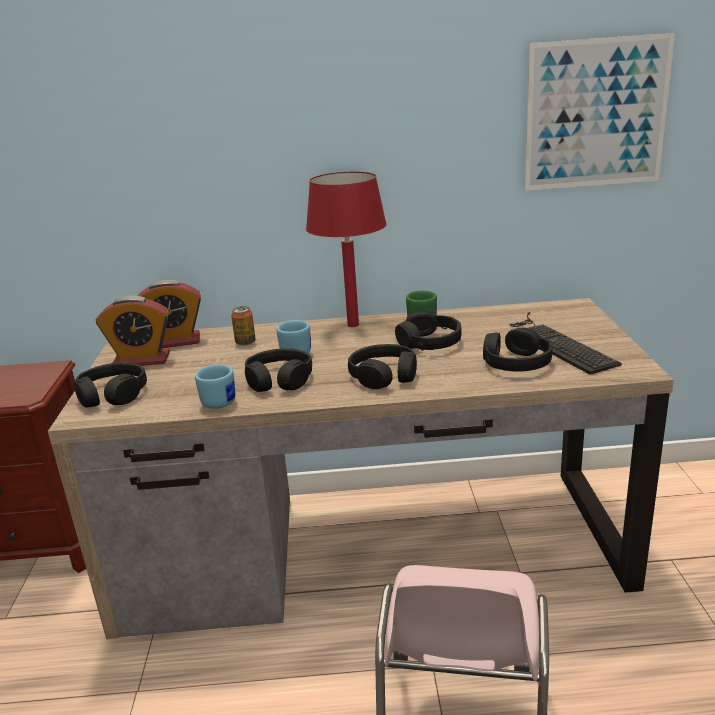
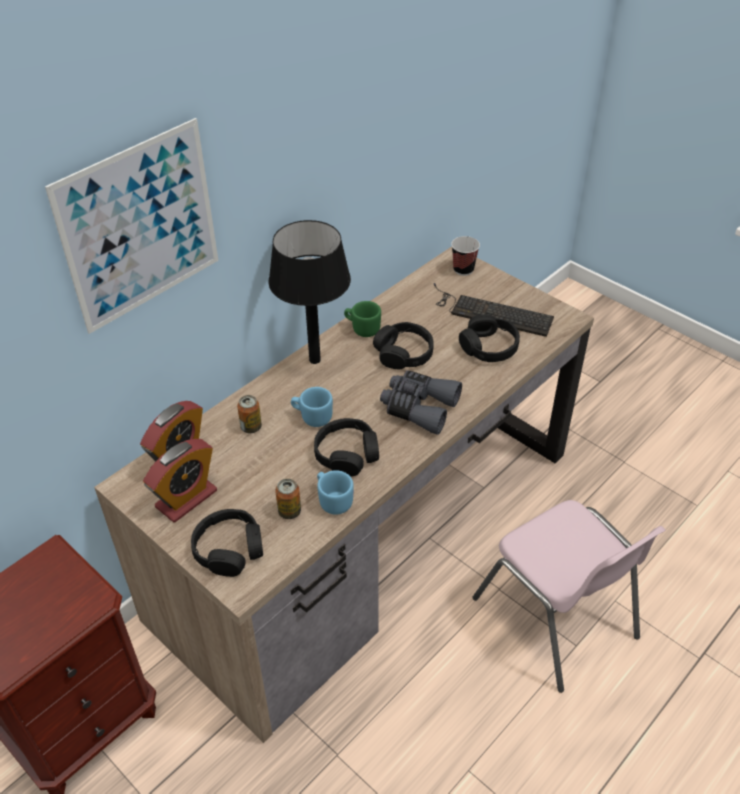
camera: 45 degrees left, 20 degrees up
red table lamp [306,172,387,327] -> black table lamp [268,220,351,364]
black headphones [348,344,417,389] -> grey binoculars [380,370,462,435]
picture [525,33,675,191] -> picture moved to [45,118,219,334]
none -> can [275,479,301,519]
none -> cup [451,236,480,276]

